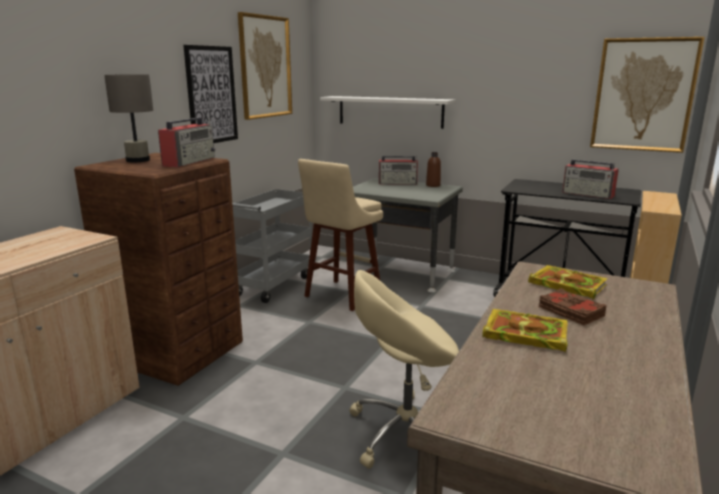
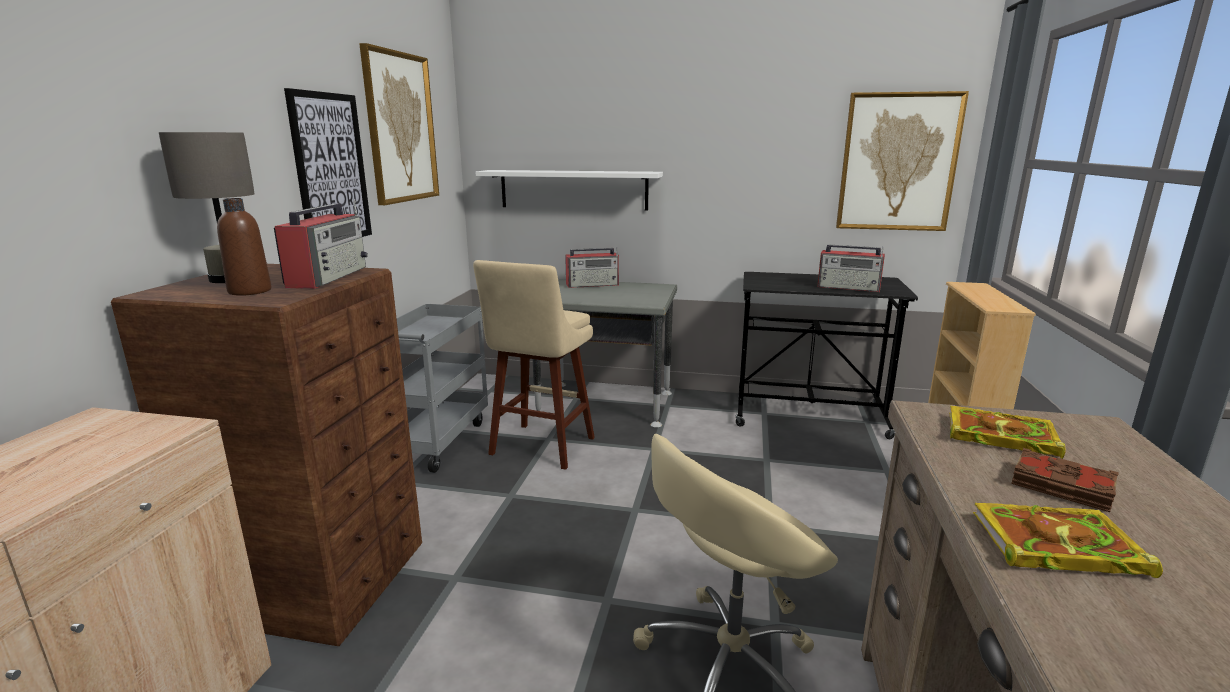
camera: 15 degrees left, 0 degrees up
brown bottle [426,152,441,187] -> brown bottle moved to [217,198,271,296]

